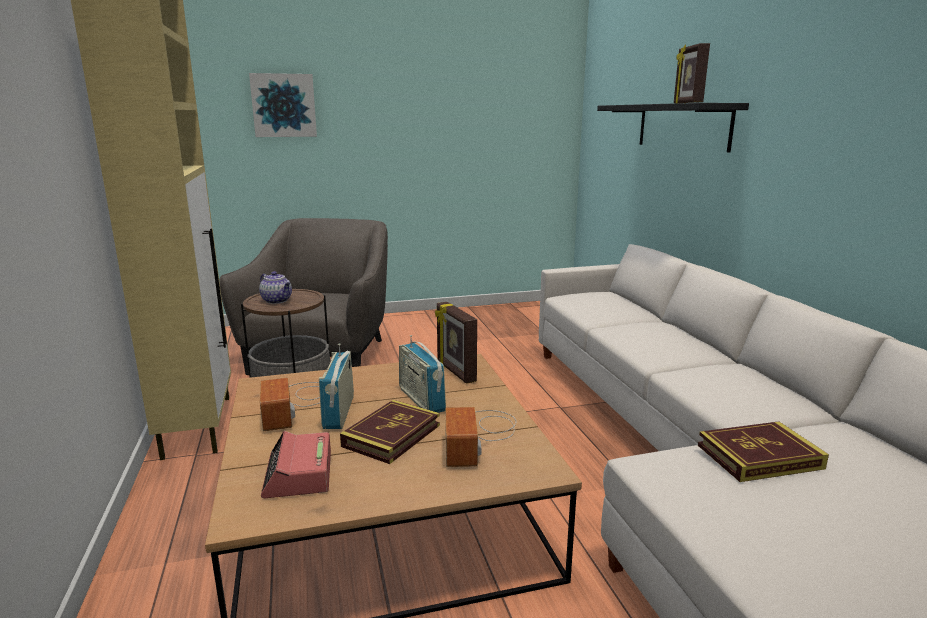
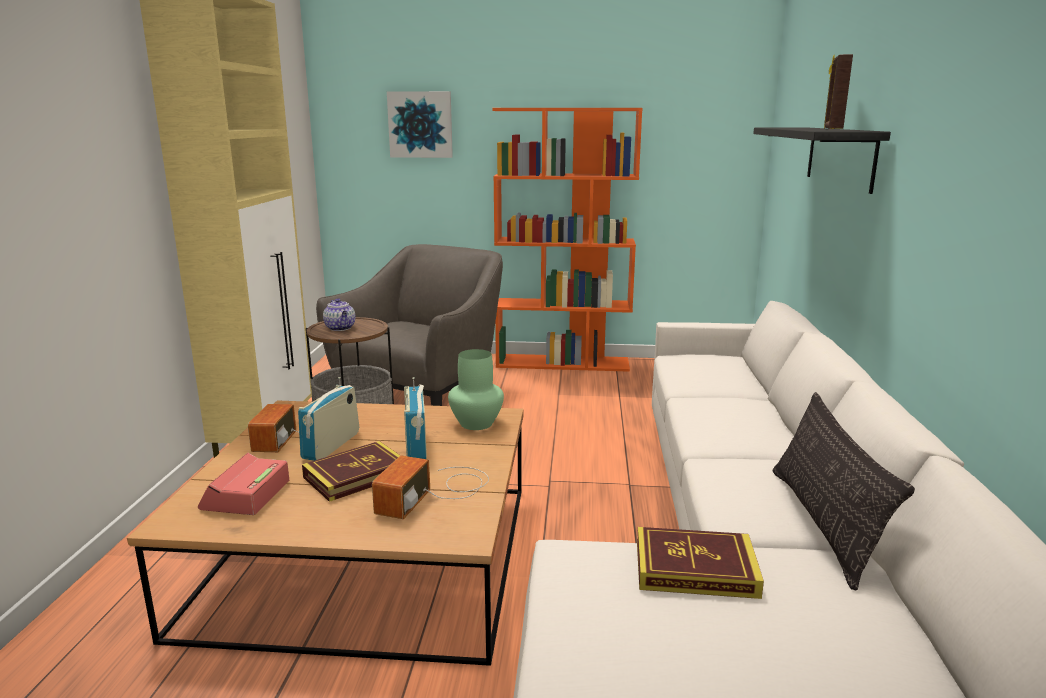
camera: 20 degrees right, 0 degrees up
picture frame [435,302,477,384] -> green vase [448,349,504,430]
none -> orange bookcase [493,108,643,372]
none -> pillow [773,392,915,590]

